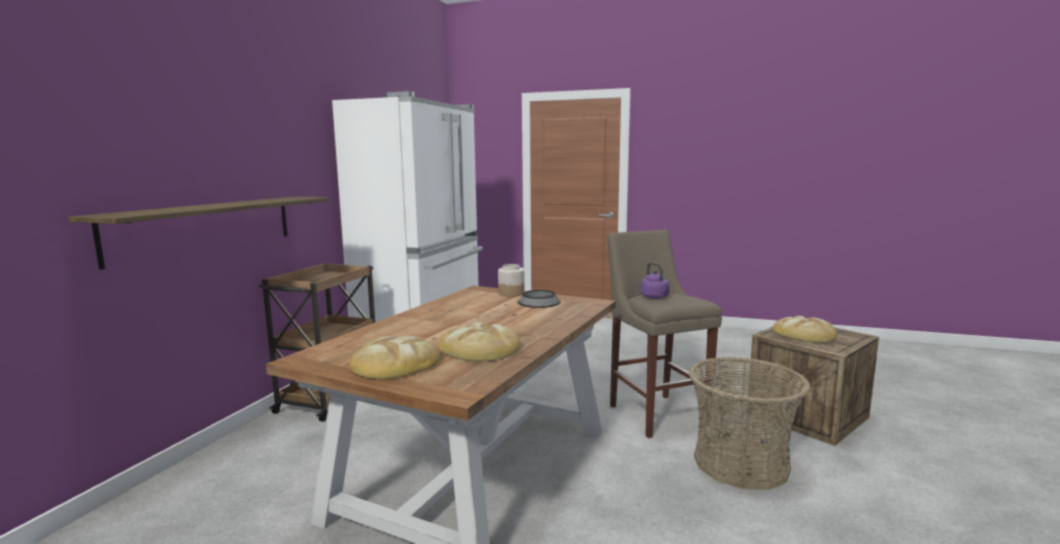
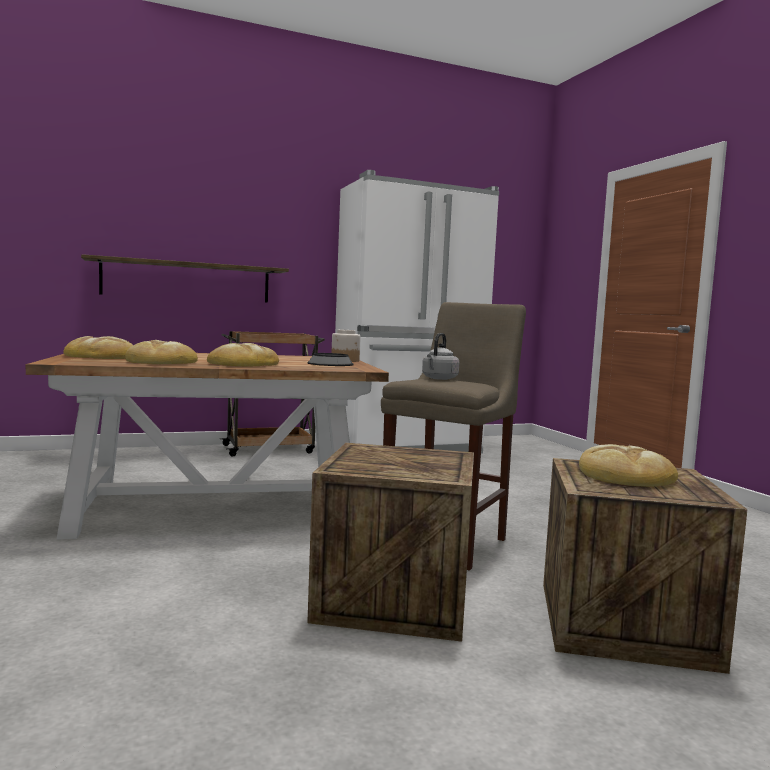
camera: 50 degrees right, 5 degrees down
purple kettle [640,262,670,299] -> grey kettle [422,333,459,380]
basket [689,356,811,490] -> crate [307,443,474,642]
none -> bread [207,343,279,367]

